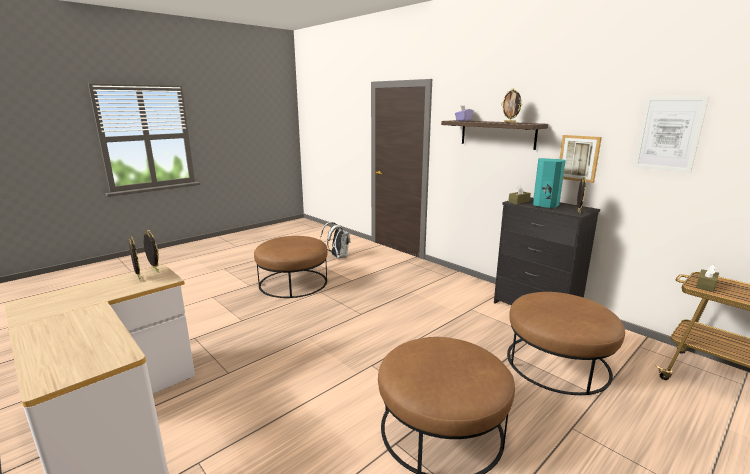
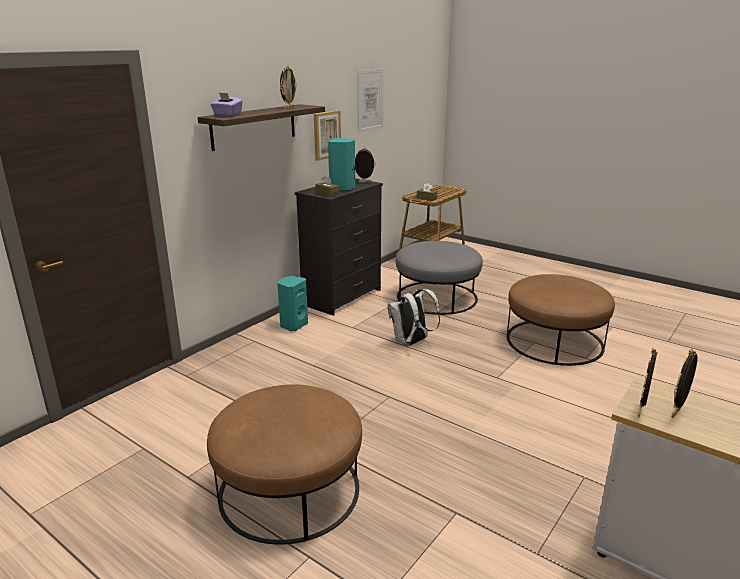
camera: 100 degrees left, 5 degrees up
white backpack [321,222,350,258] -> white backpack moved to [388,289,440,346]
brown ottoman [507,292,625,395] -> grey ottoman [396,241,483,315]
none -> turquoise speaker [277,276,308,331]

